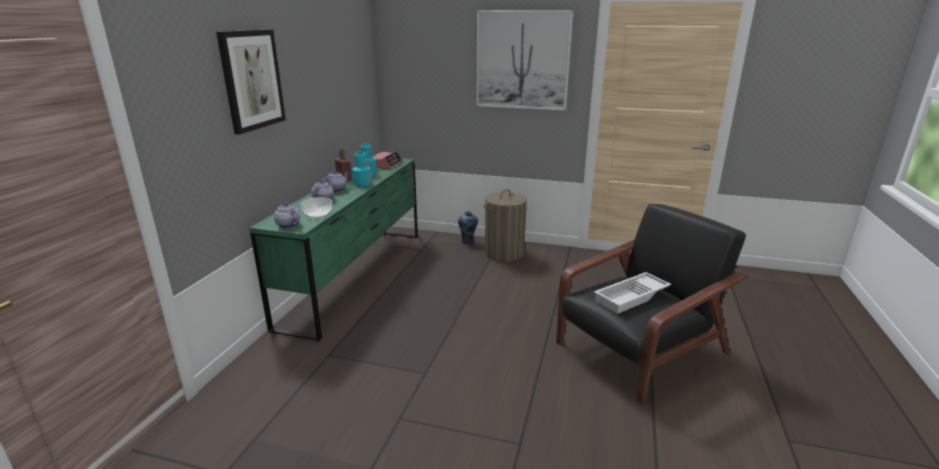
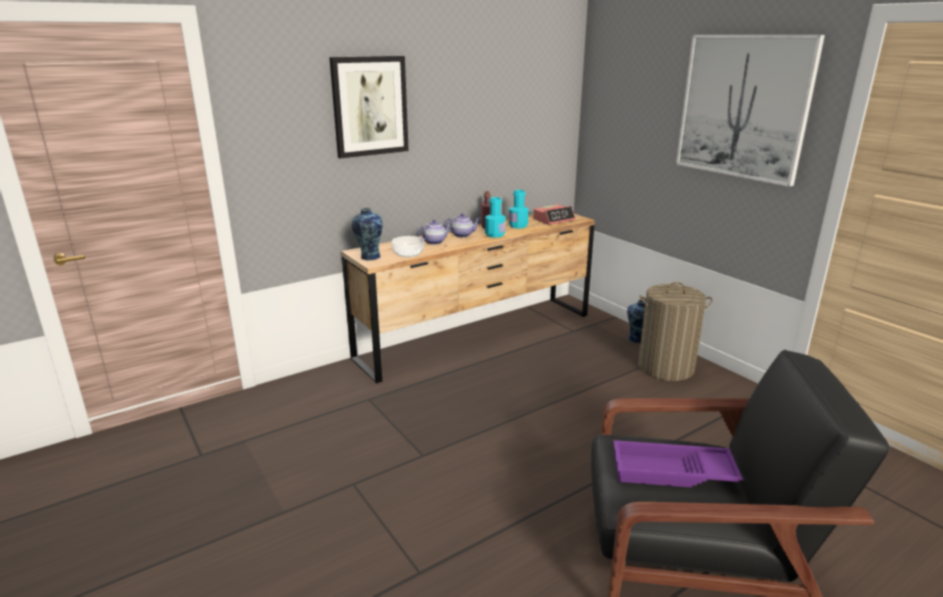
camera: 40 degrees right, 0 degrees up
green dresser [249,158,418,341] -> brown dresser [341,214,595,383]
teapot [274,202,300,229] -> vase [352,208,383,260]
white tray [594,272,671,314] -> purple tray [613,440,743,488]

